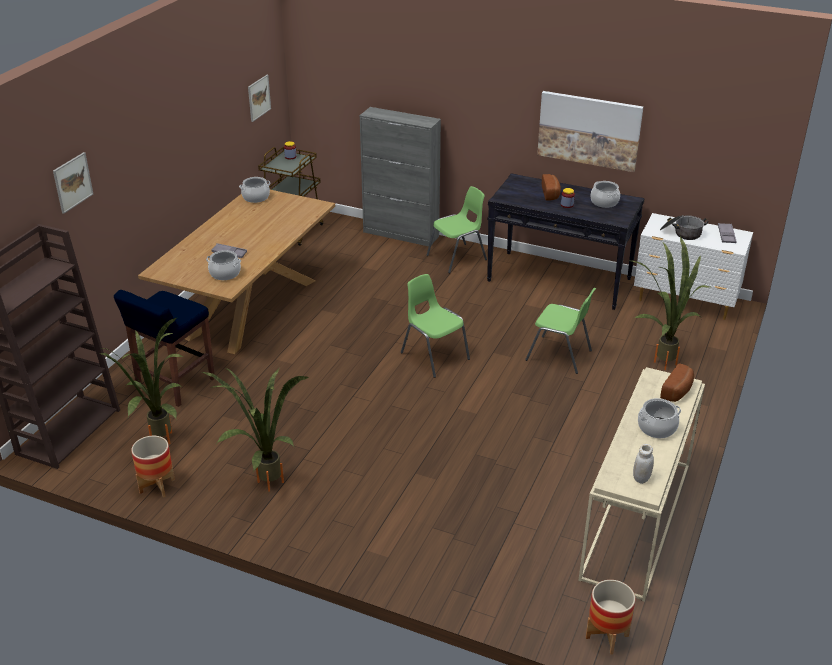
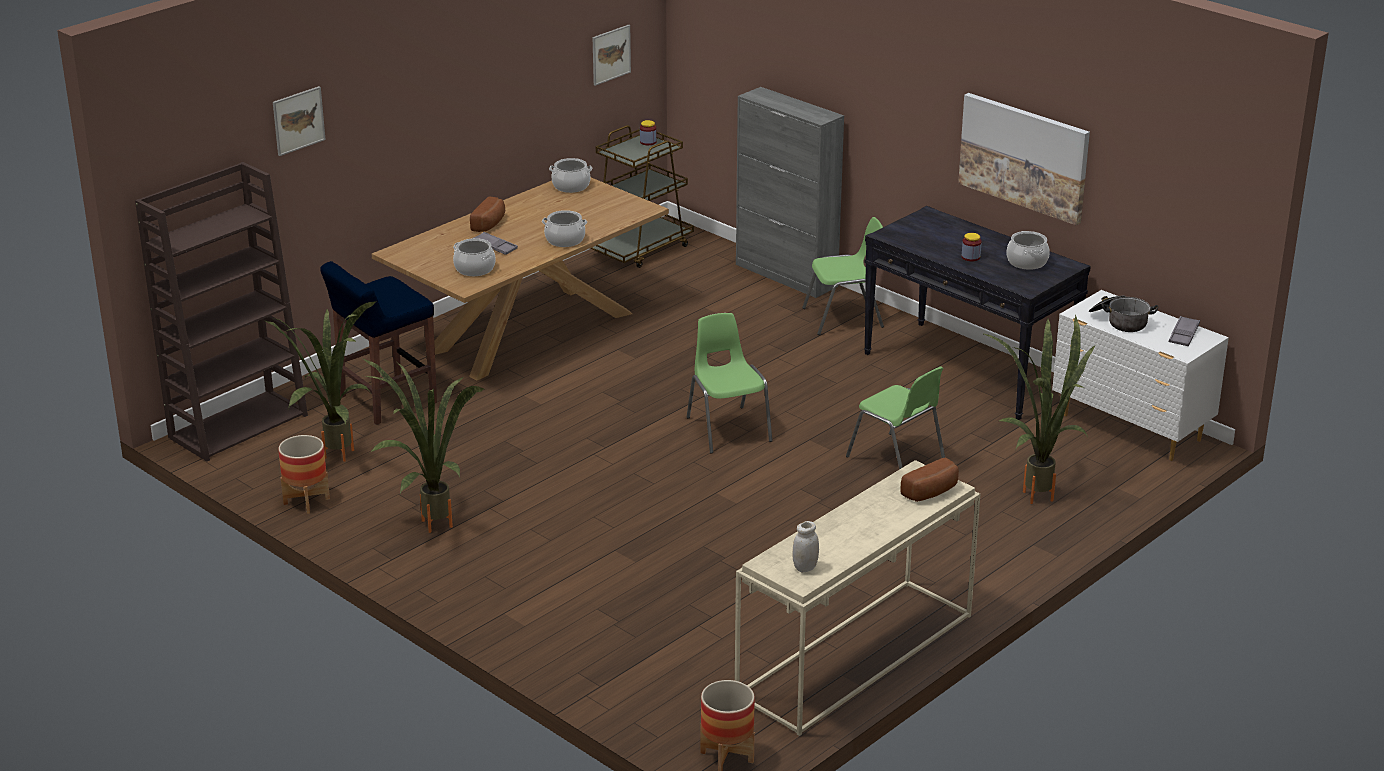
camera: 20 degrees right, 5 degrees down
bread [542,174,561,201] -> bread moved to [470,197,505,232]
cooking pot [638,398,681,438] -> cooking pot moved to [542,210,587,247]

